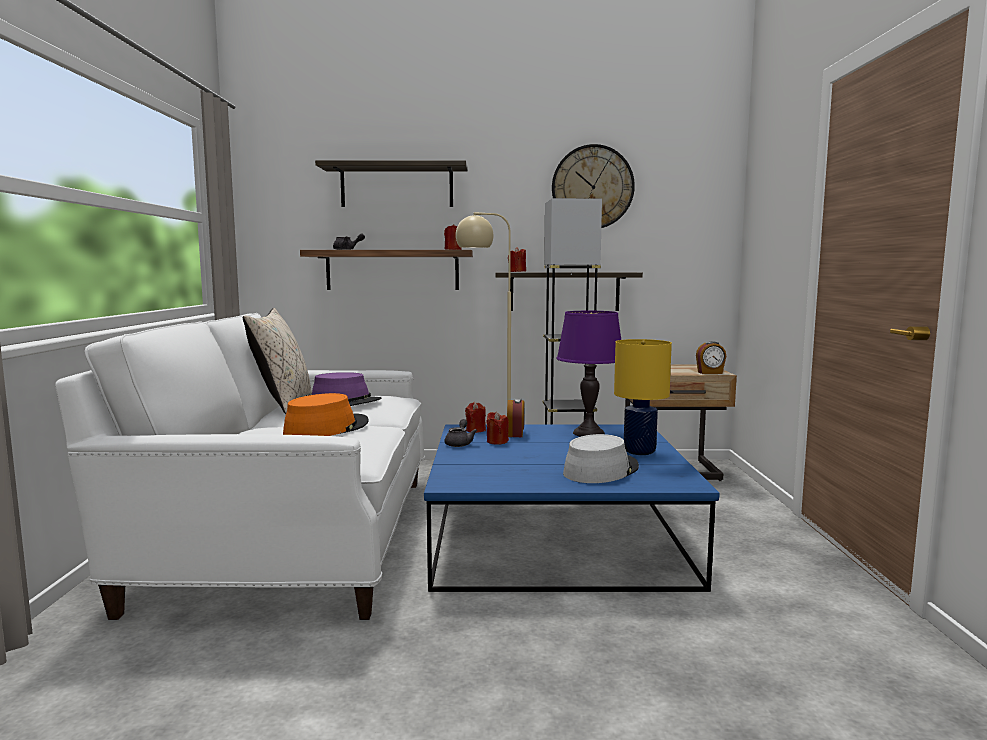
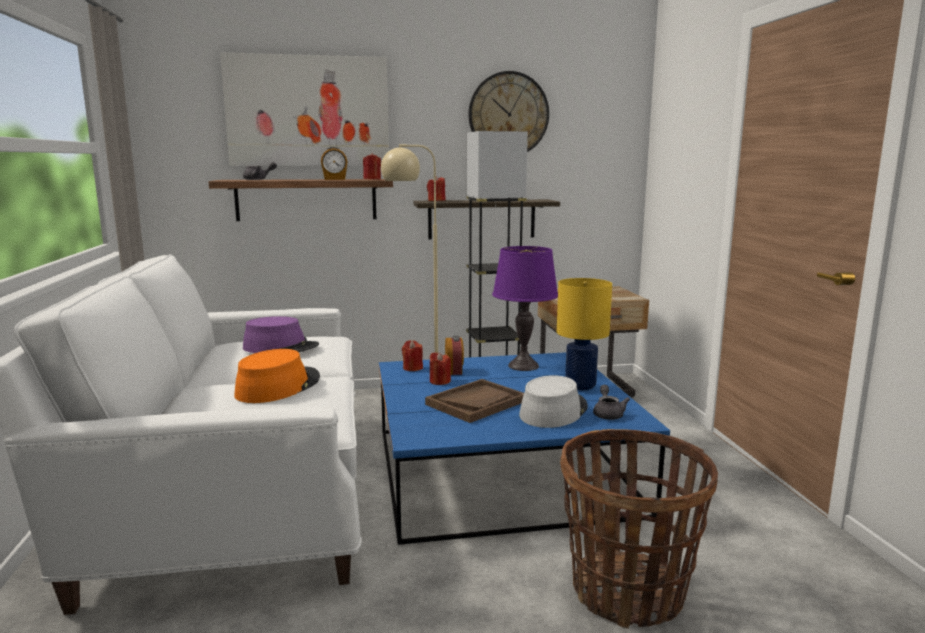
camera: 10 degrees left, 5 degrees up
beige pillow [243,308,312,414] -> none
shelf [315,160,468,207] -> picture [220,52,389,166]
grey teapot [445,419,477,447] -> grey teapot moved to [593,385,630,420]
alarm clock [696,341,726,374] -> alarm clock moved to [321,147,347,180]
none -> brown tray [425,379,524,423]
none -> basket [560,429,718,629]

